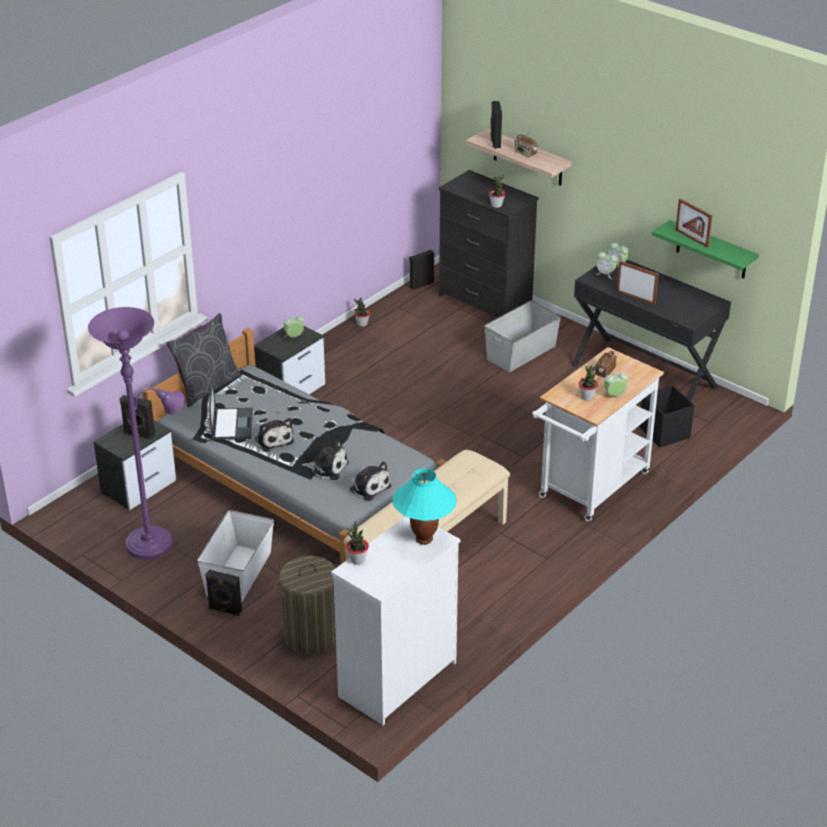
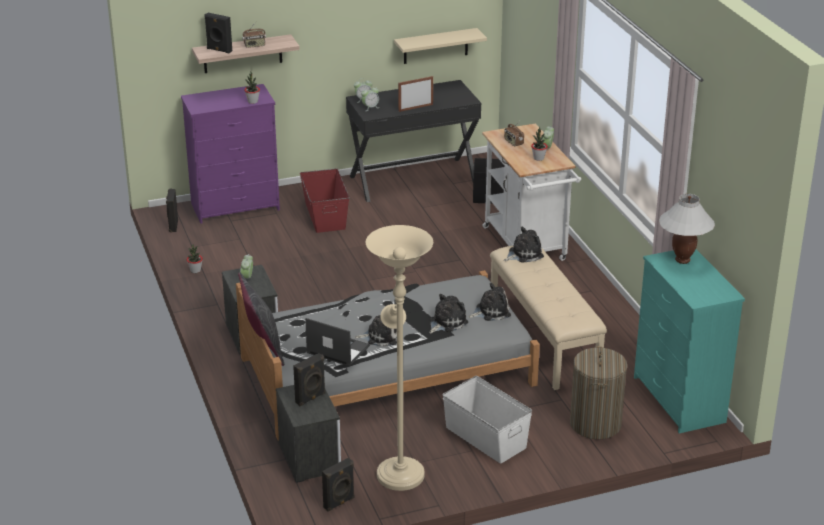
camera: 60 degrees left, 5 degrees down
purple floor lamp [88,307,185,560] -> beige floor lamp [366,225,433,491]
black speaker [205,570,242,616] -> black speaker moved to [322,458,354,512]
white dresser [331,517,461,725] -> turquoise dresser [634,250,745,433]
potted plant [346,521,369,565] -> none
turquoise table lamp [392,468,457,545] -> white table lamp [659,194,715,264]
black dresser [439,170,539,318] -> purple dresser [181,84,280,224]
grey storage box [484,300,561,372] -> red storage box [300,168,349,233]
green shelf [652,220,759,279] -> beige shelf [394,28,487,64]
picture frame [676,199,712,248] -> none
none -> plush toy [504,227,544,263]

